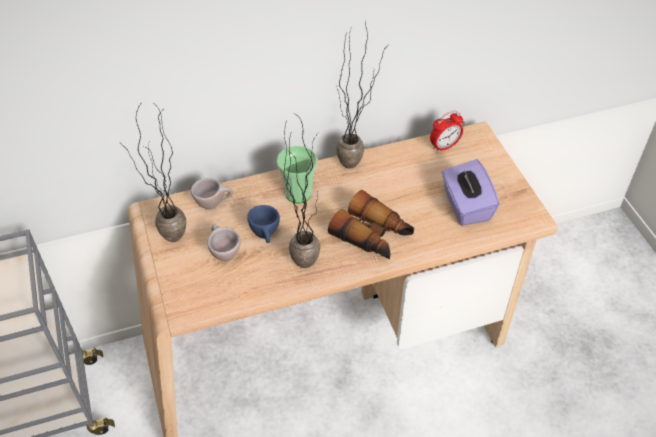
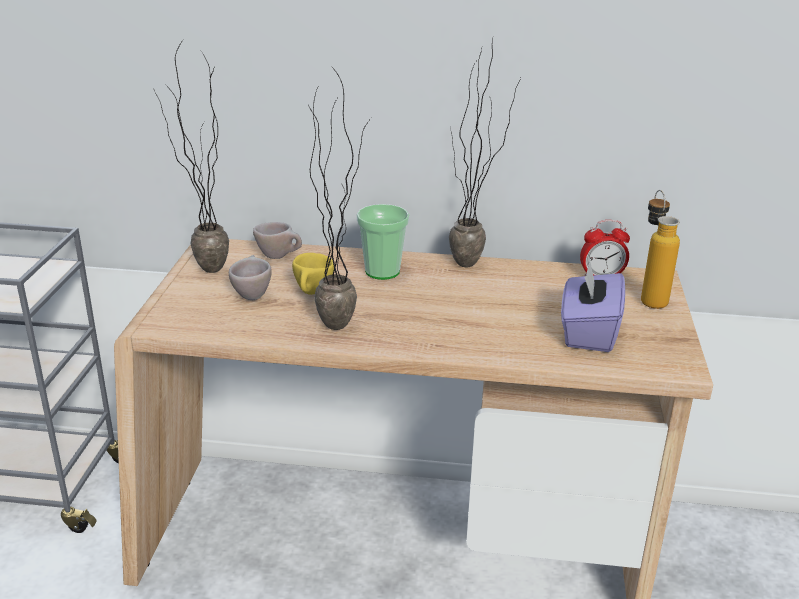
camera: 25 degrees right, 20 degrees down
blue cup [247,205,280,243] -> yellow cup [292,253,334,295]
binoculars [328,190,414,259] -> none
none -> bottle [641,190,680,309]

